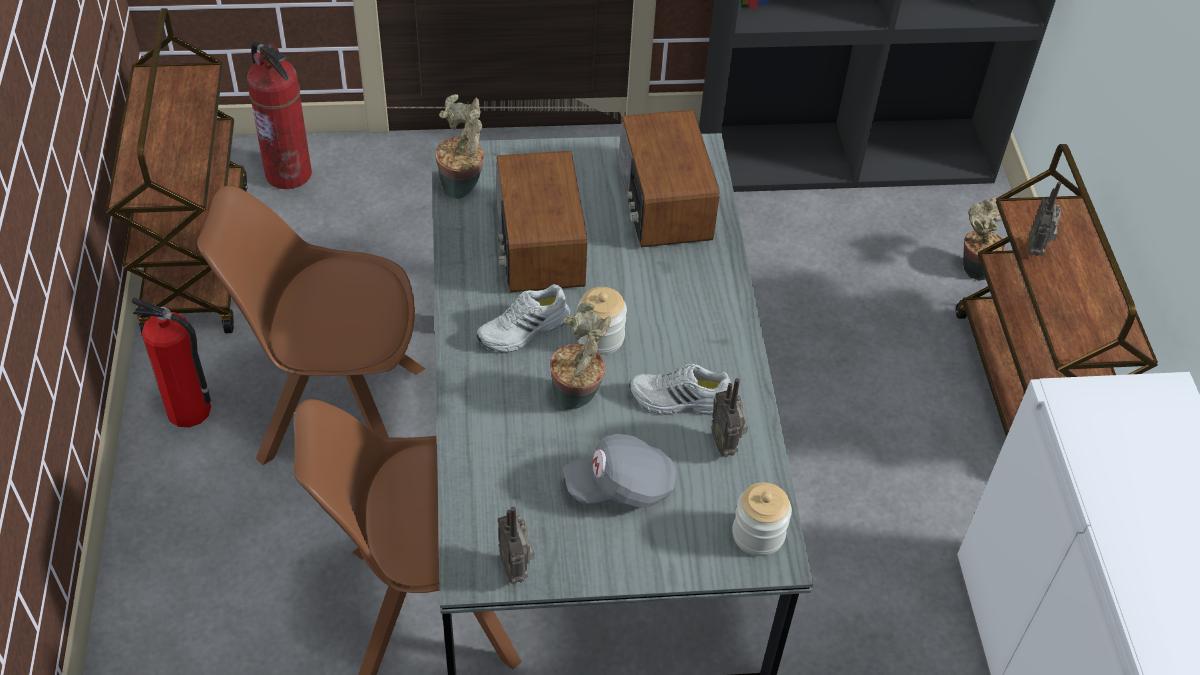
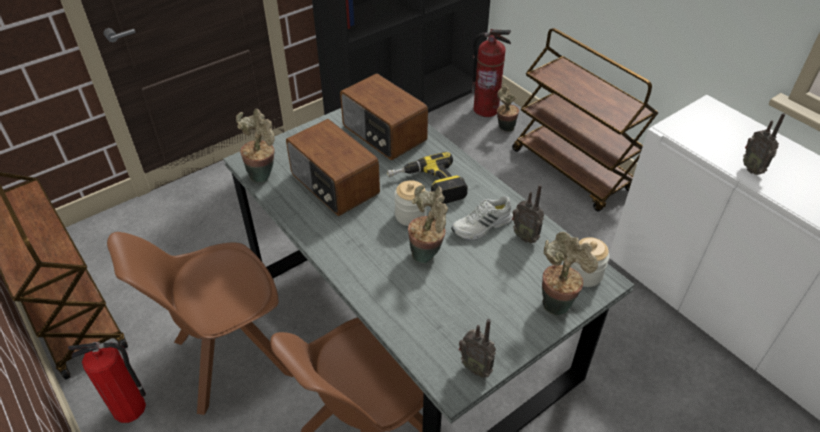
camera: 30 degrees left, 5 degrees down
fire extinguisher [247,42,312,189] -> fire extinguisher moved to [472,29,511,117]
white shoe [476,284,570,353] -> none
grey cap [563,434,677,508] -> none
radio [1028,182,1061,256] -> radio moved to [743,113,785,175]
none -> power drill [387,152,468,204]
none -> potted plant [542,232,598,315]

